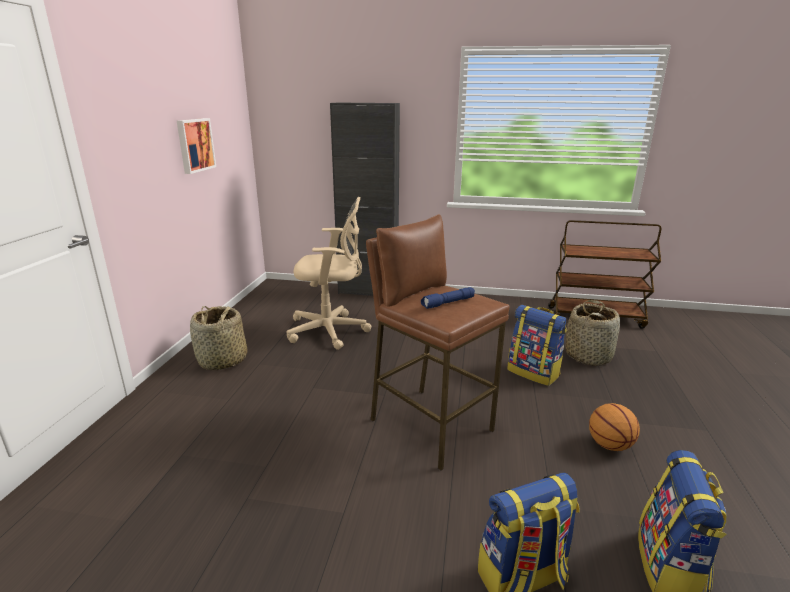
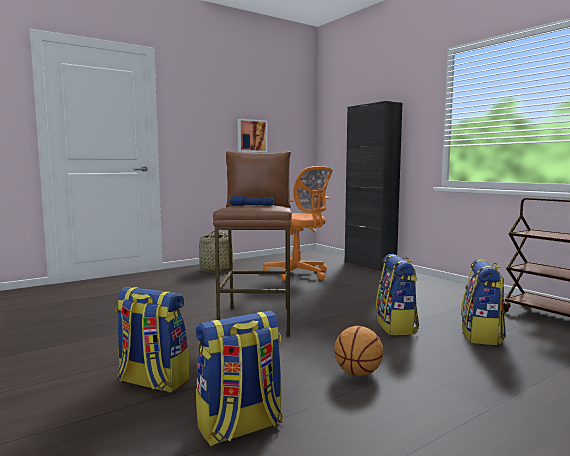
camera: 45 degrees right, 15 degrees down
beige office chair [286,197,371,350] -> orange office chair [263,166,332,281]
basket [565,300,620,366] -> backpack [461,259,506,345]

